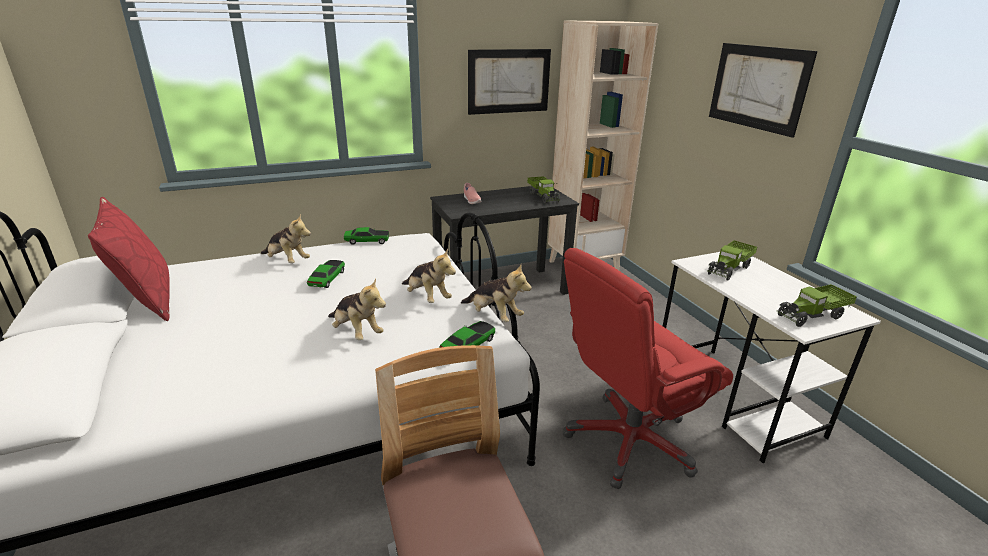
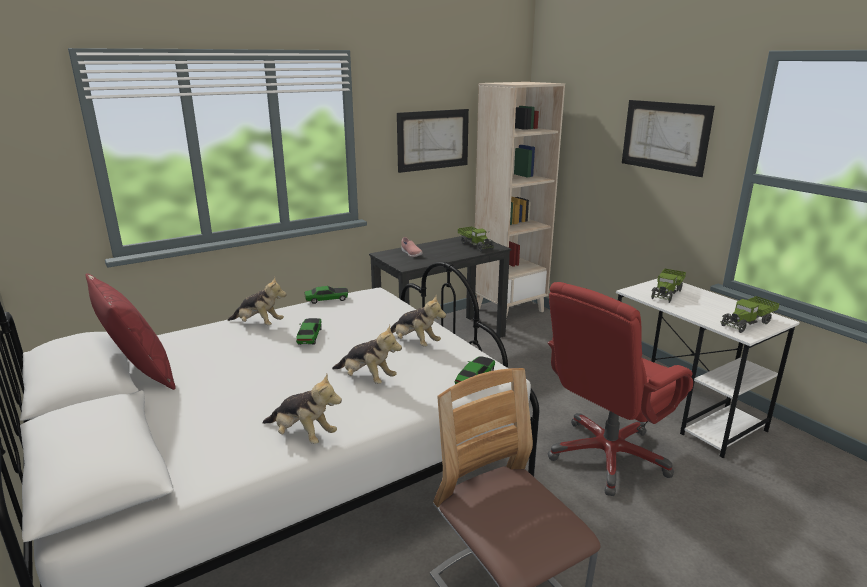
camera: 10 degrees left, 5 degrees down
plush toy [461,264,532,322] -> plush toy moved to [263,374,342,444]

